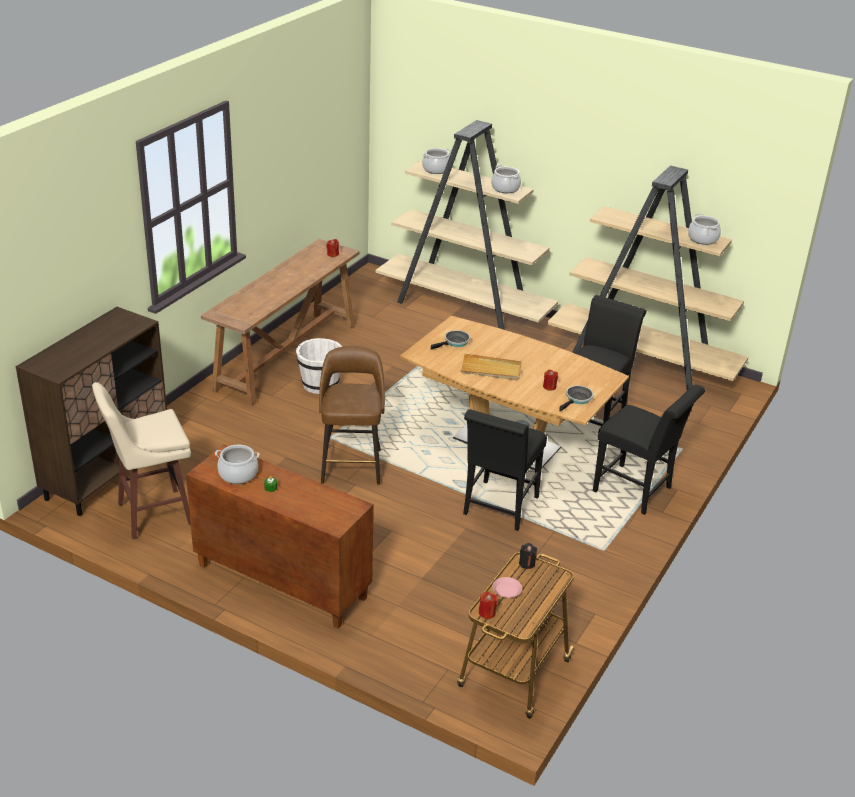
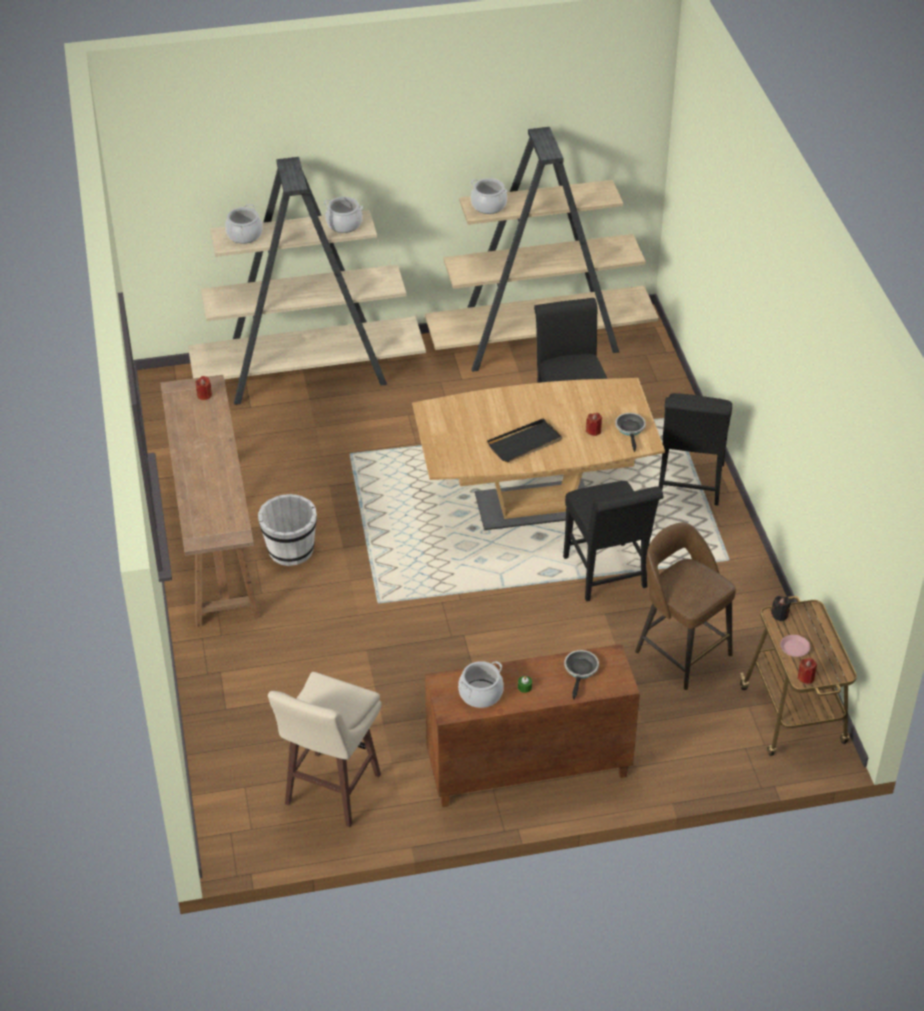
camera: 40 degrees left, 10 degrees up
brown cabinet [16,307,167,516] -> none
brown stool [319,346,385,485] -> brown stool moved to [635,522,736,690]
frying pan [431,330,470,349] -> frying pan moved to [564,650,599,700]
beige tray [460,354,521,380] -> black tray [487,419,562,463]
black chair [593,385,705,515] -> black chair turned 105 degrees clockwise [659,393,732,505]
cooking pot [688,213,721,245] -> cooking pot moved to [471,178,508,214]

